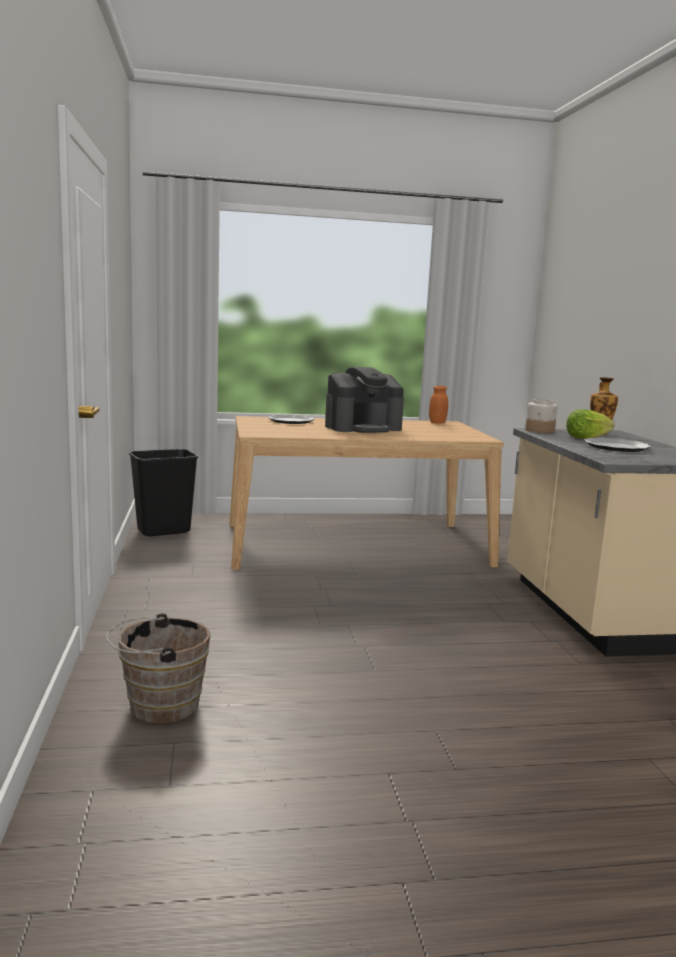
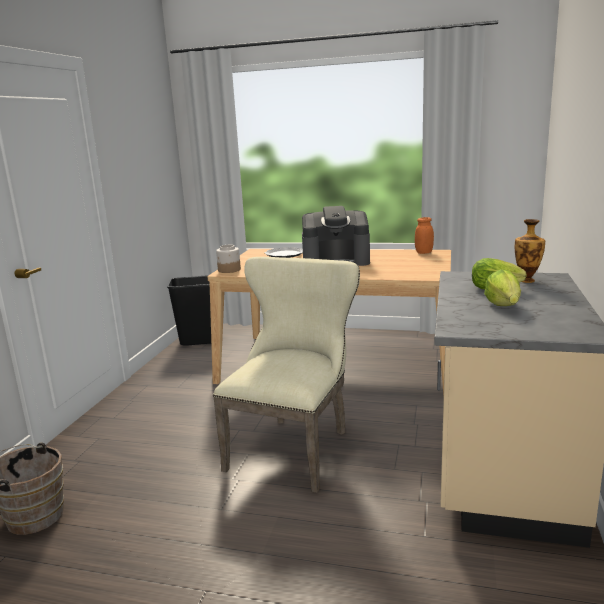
camera: 25 degrees right, 5 degrees up
jar [525,399,557,433] -> jar moved to [216,245,241,273]
plate [584,438,651,452] -> lettuce [484,269,521,306]
none -> beige chair [213,257,360,493]

